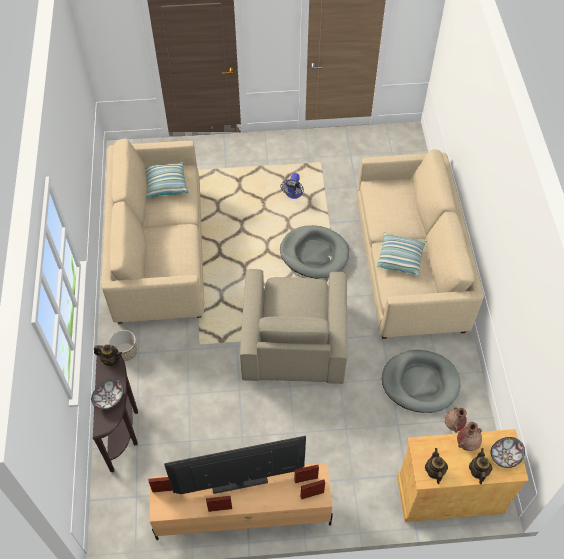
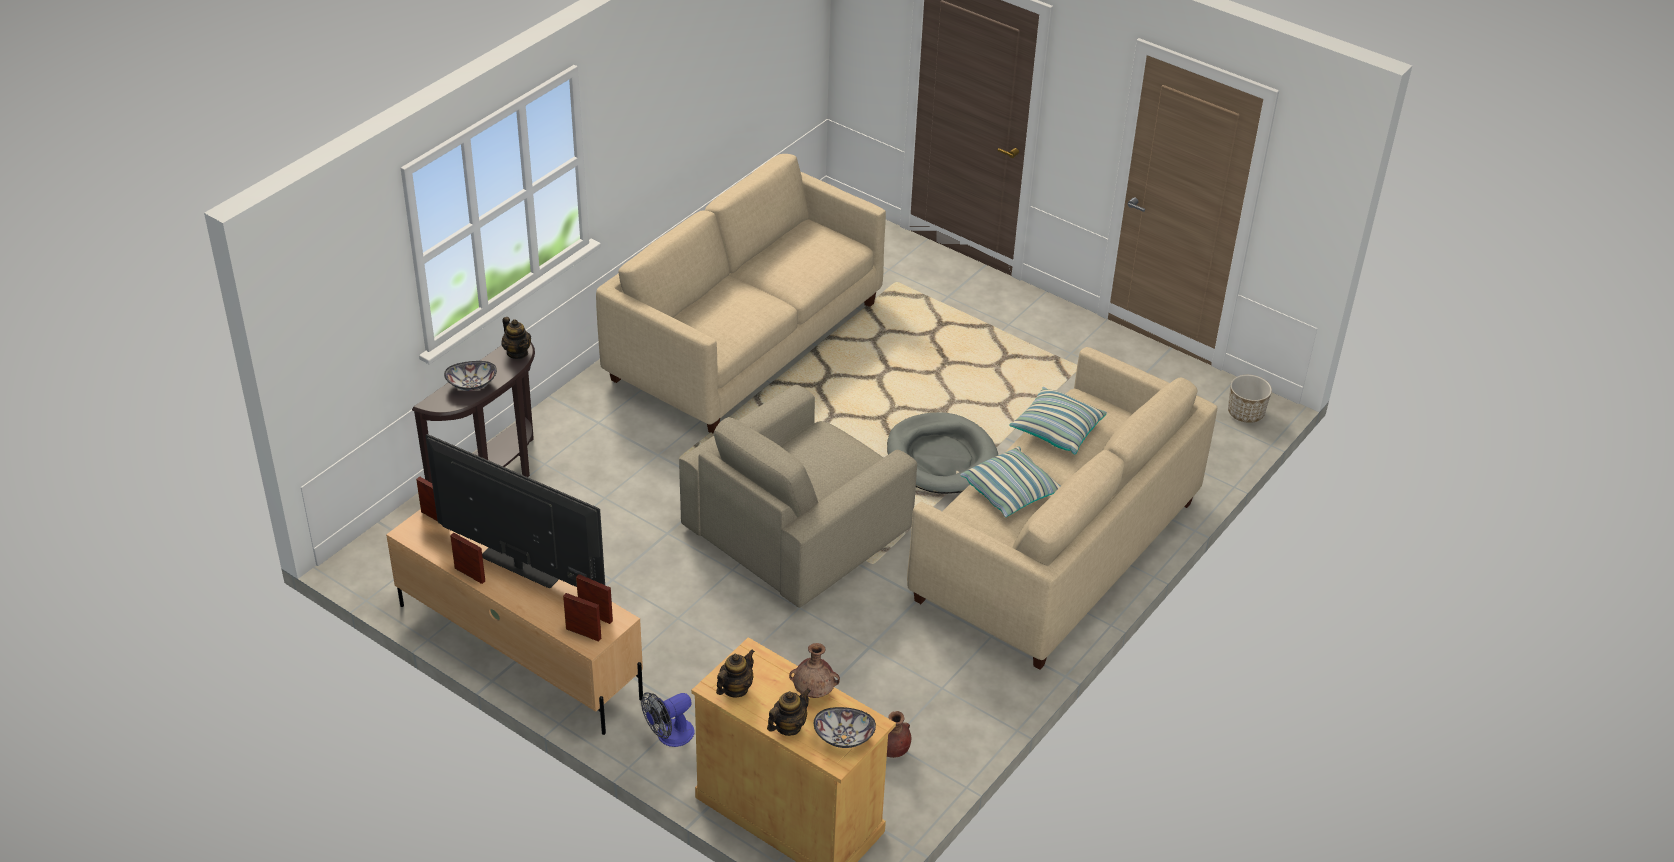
camera: 40 degrees right, 15 degrees down
planter [109,330,137,361] -> planter moved to [1228,375,1272,423]
pillow [145,162,188,198] -> pillow moved to [1009,387,1107,455]
fan [281,173,304,199] -> fan moved to [641,692,695,747]
grey dog bed [382,350,460,413] -> none

